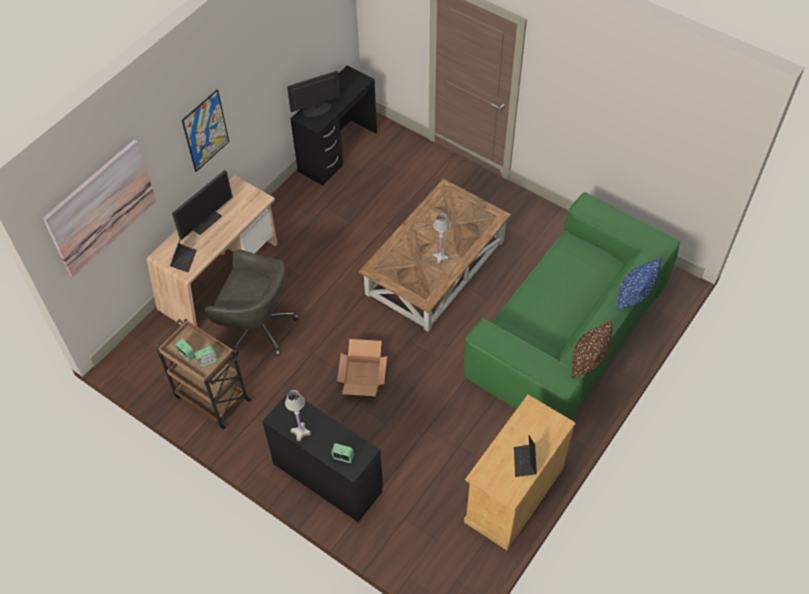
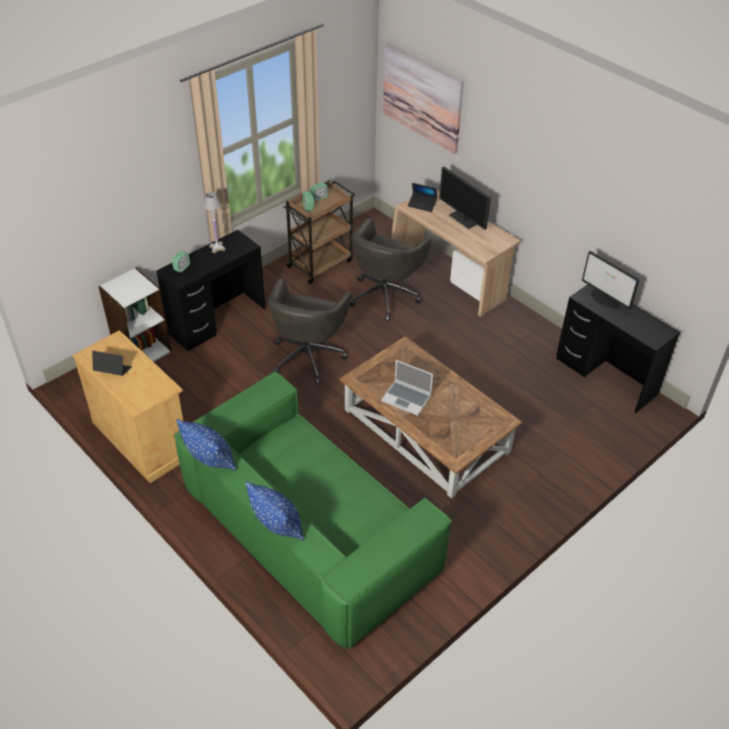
camera: 100 degrees right, 10 degrees down
picture [182,89,229,172] -> none
monitor [287,71,340,117] -> monitor turned 150 degrees clockwise [582,251,639,310]
cardboard box [337,339,387,396] -> grey office chair [268,278,351,385]
white table lamp [432,213,450,264] -> laptop [381,360,433,416]
brown pillow [571,320,613,378] -> blue pillow [176,419,237,471]
none -> white bookcase [98,268,172,362]

